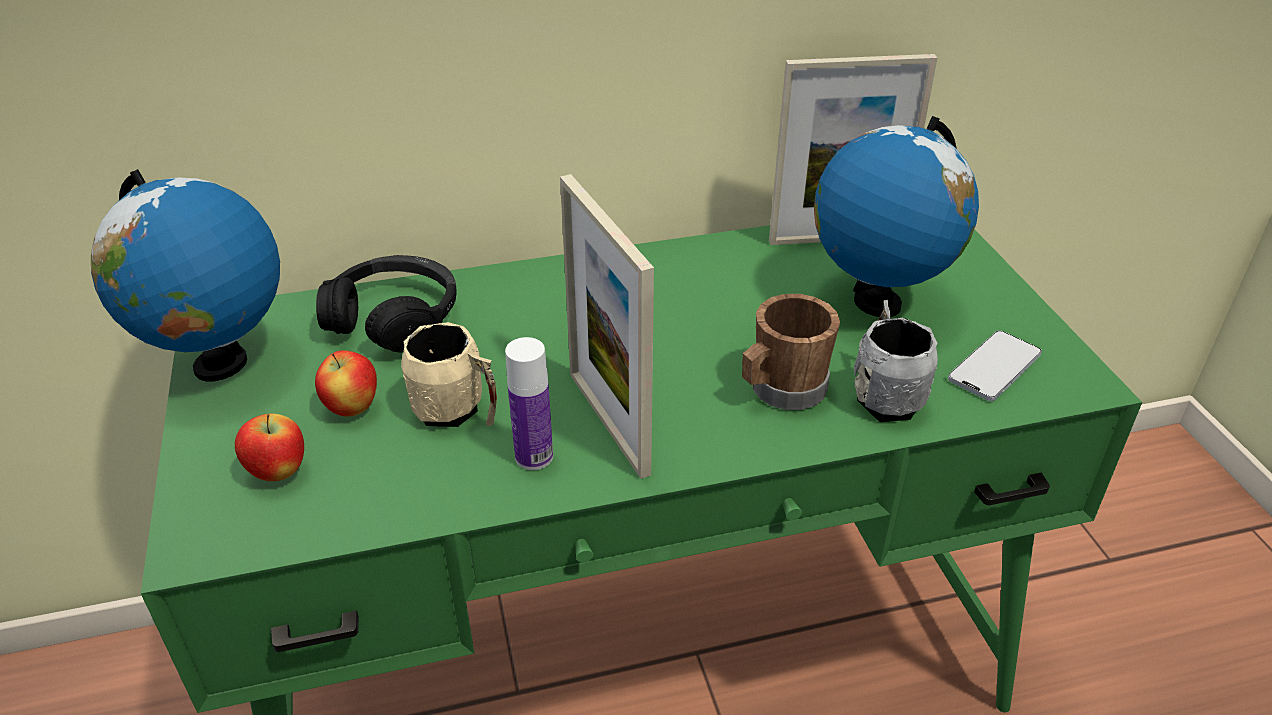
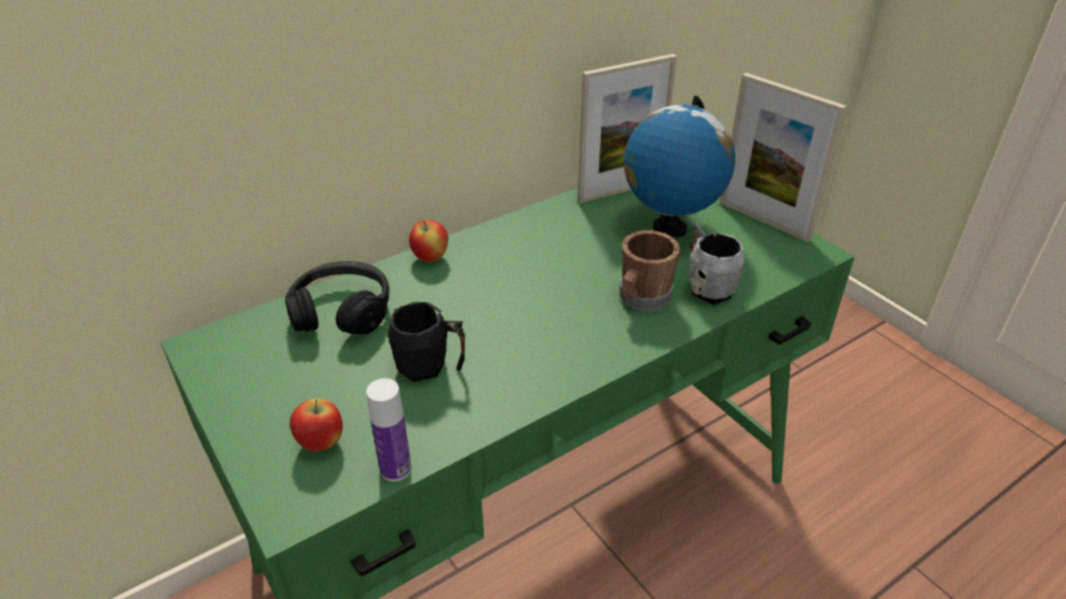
camera: 20 degrees left, 0 degrees up
globe [91,169,280,381] -> none
apple [315,350,377,417] -> apple moved to [409,220,448,262]
beige mug [401,322,497,427] -> black mug [387,302,465,382]
bottle [505,337,553,470] -> bottle moved to [366,378,411,482]
picture frame [560,174,654,479] -> picture frame moved to [720,73,846,242]
phone [948,330,1042,401] -> none

